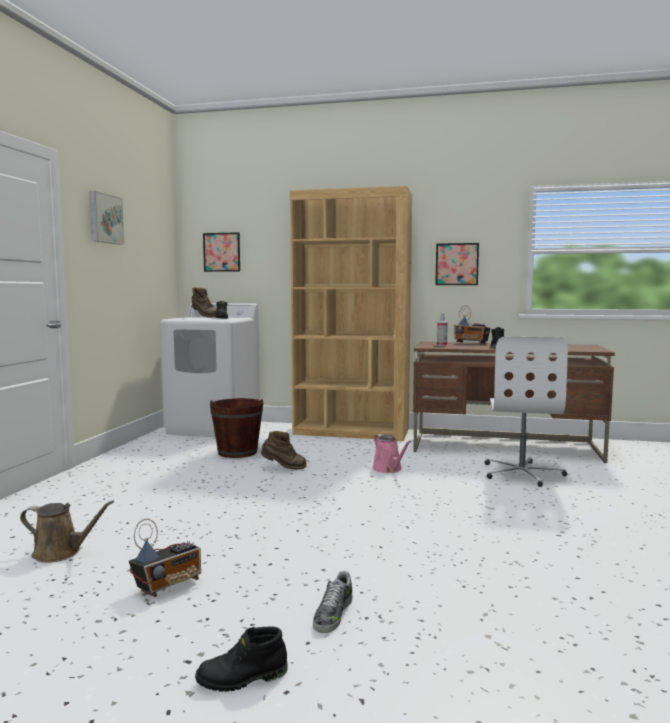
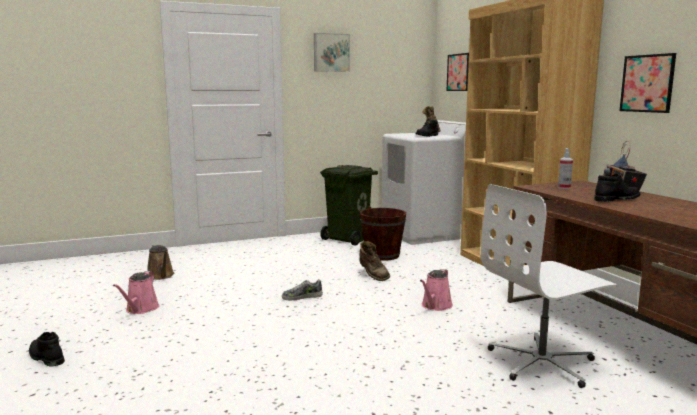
camera: 55 degrees right, 5 degrees up
radio [129,519,201,597] -> pink watering can [113,271,159,314]
shoe [313,571,353,633] -> shoe moved to [282,279,323,301]
none -> green trash can [320,165,378,246]

